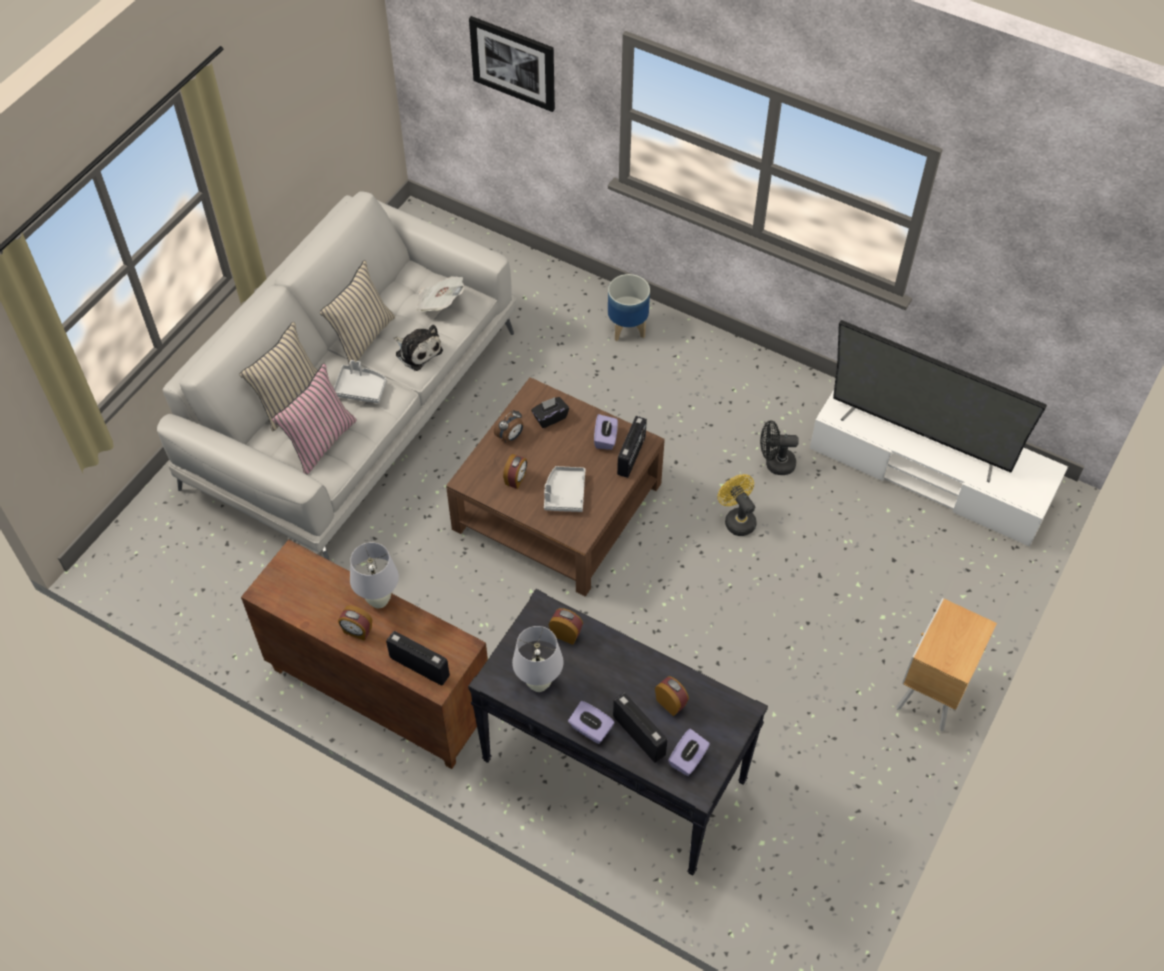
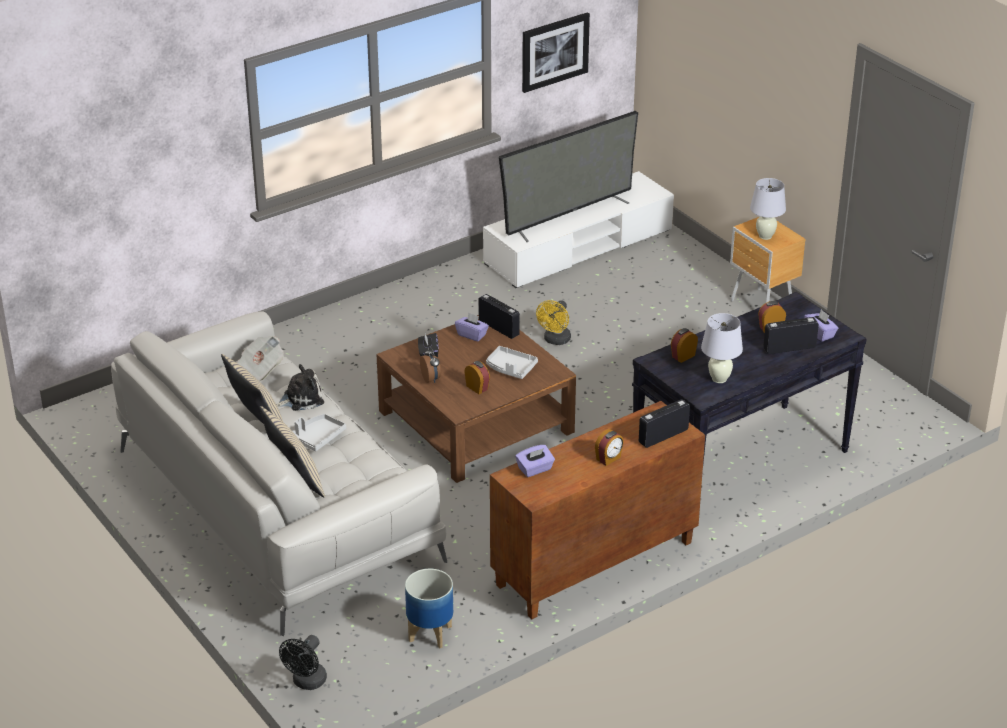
camera: 65 degrees left, 20 degrees down
pink pillow [272,363,357,475] -> none
white table lamp [350,542,399,608] -> white table lamp moved to [750,178,786,240]
picture [469,16,555,112] -> picture moved to [522,12,590,93]
purple tissue box [568,701,615,744] -> purple tissue box moved to [515,445,555,477]
planter [608,274,650,341] -> planter moved to [405,569,453,648]
yellow fan [718,474,757,536] -> yellow fan turned 60 degrees counterclockwise [536,300,571,345]
black fan [760,420,799,475] -> black fan moved to [279,635,327,690]

